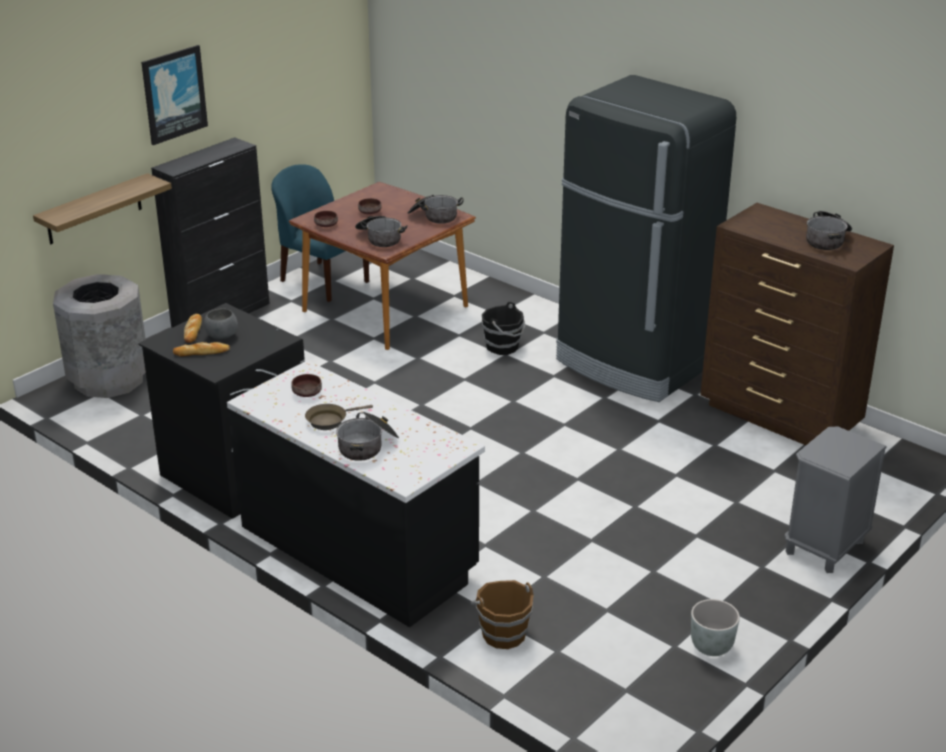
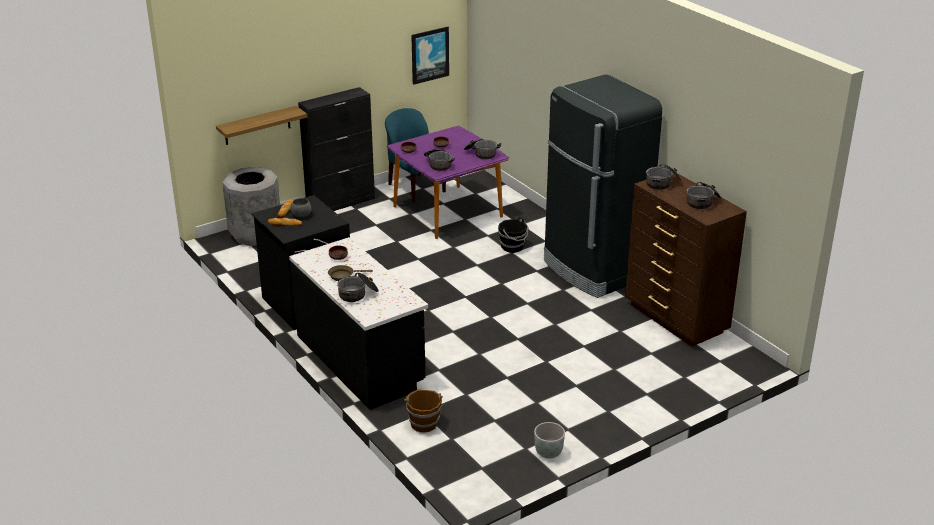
camera: 15 degrees right, 0 degrees up
picture [141,45,208,145] -> picture moved to [411,27,449,85]
brown dining table [289,182,476,350] -> purple dining table [387,126,509,239]
grey nightstand [784,427,887,573] -> none
none -> cooking pot [646,164,681,190]

